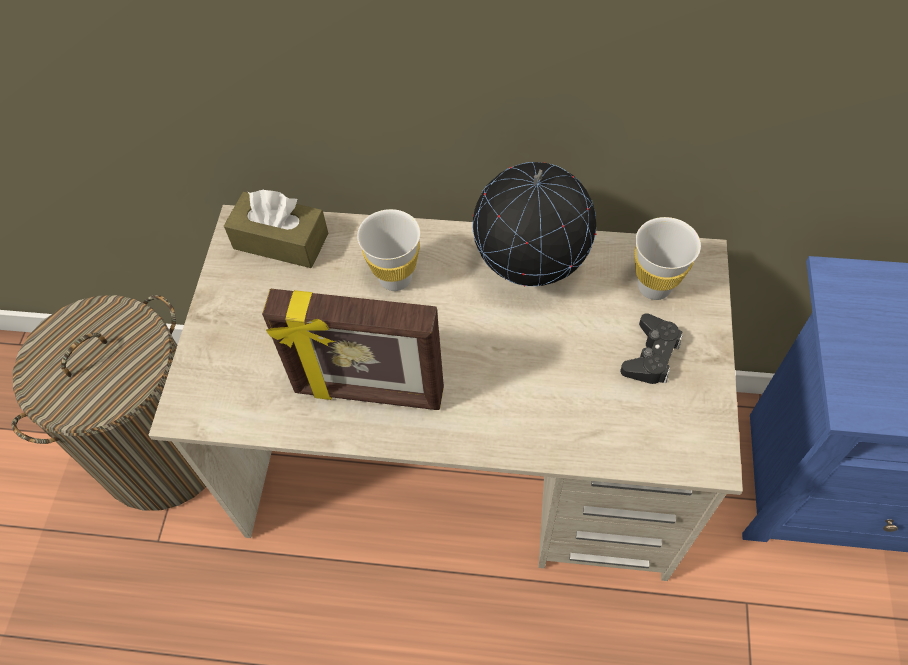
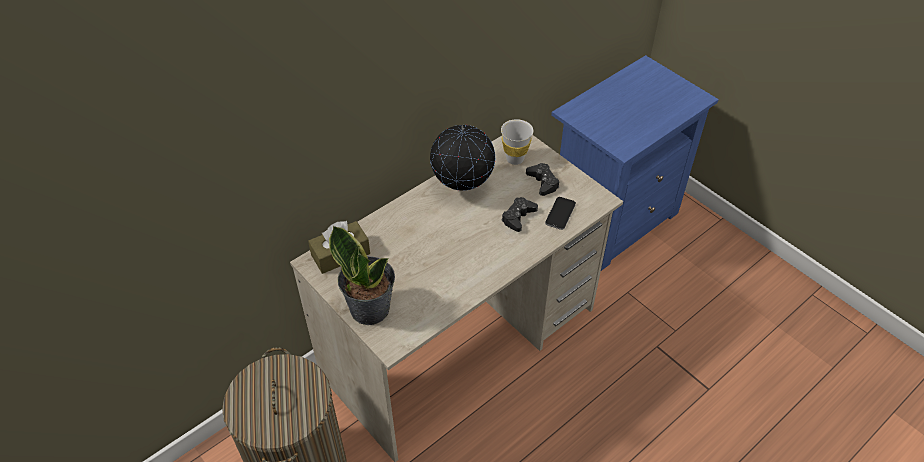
camera: 50 degrees left, 10 degrees down
picture frame [262,289,444,410] -> none
white cup [357,209,420,291] -> none
none -> potted plant [329,225,395,325]
none -> black game controller [501,197,538,232]
none -> phone [545,197,576,230]

